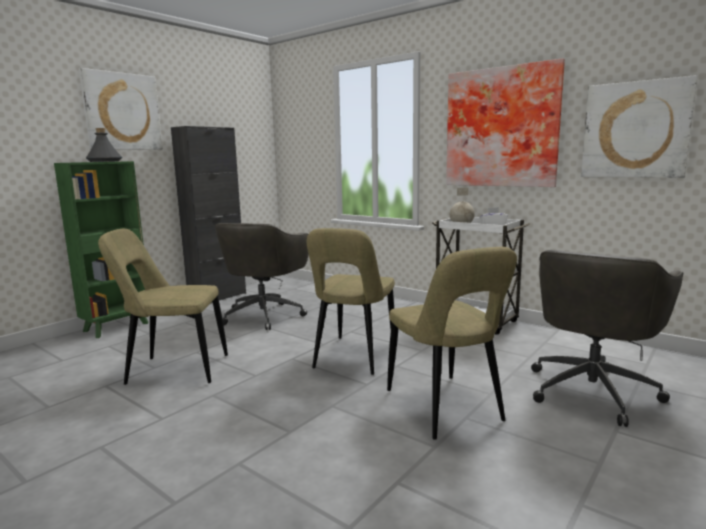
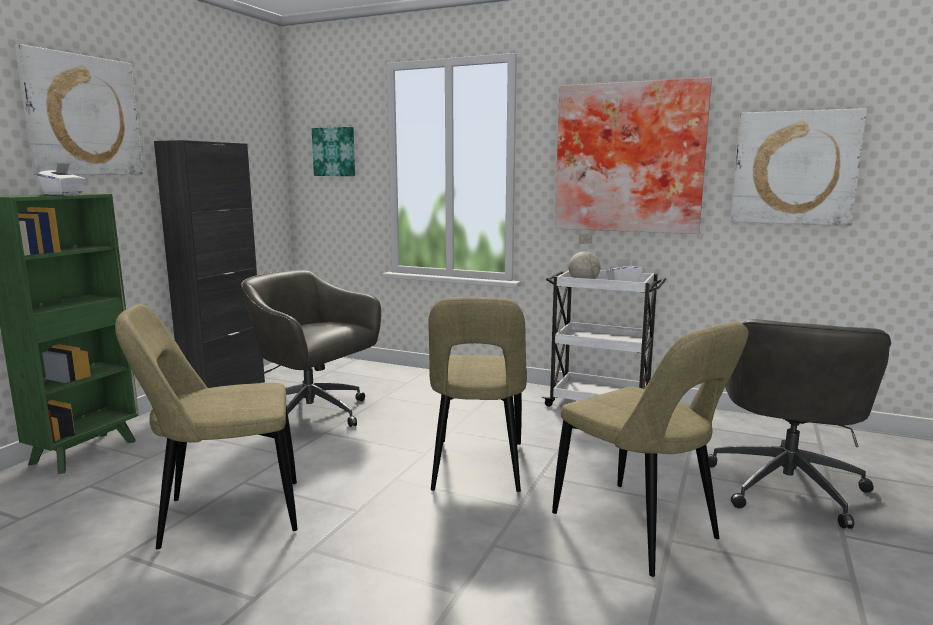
camera: 15 degrees left, 0 degrees up
grey bottle [86,128,122,162] -> white tissue box [36,163,85,195]
grey office chair [215,223,309,330] -> grey office chair turned 120 degrees clockwise [241,270,381,427]
none -> picture [312,127,355,176]

